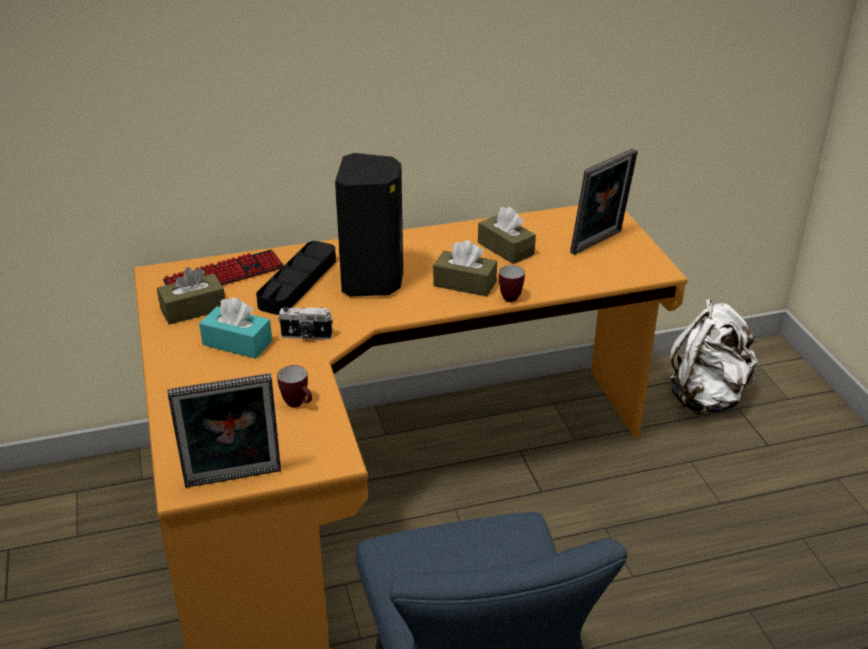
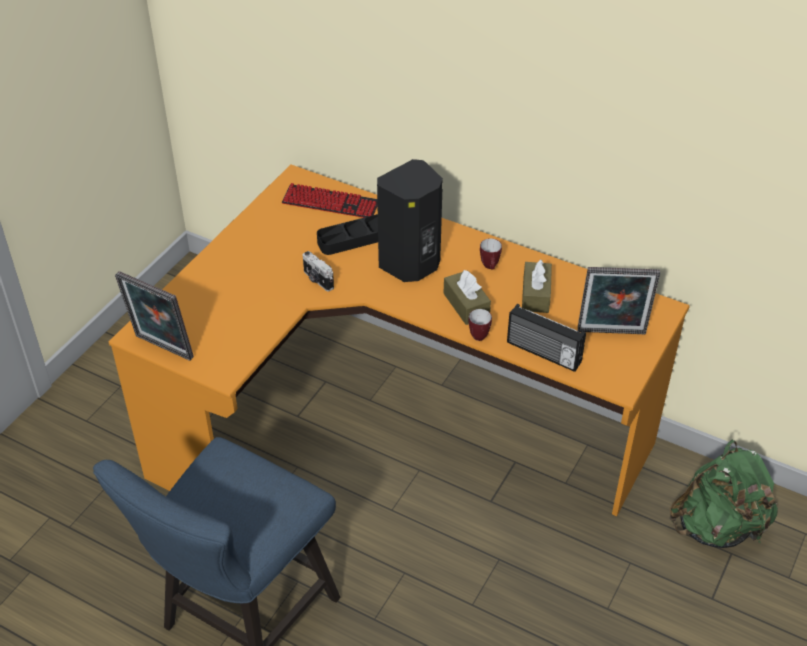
camera: 45 degrees right, 10 degrees up
brown tissue box [157,267,225,325] -> none
turquoise tissue box [199,297,272,359] -> none
mug [277,365,312,407] -> mug moved to [480,238,502,269]
white backpack [669,299,758,415] -> green backpack [670,440,778,548]
none -> radio [507,304,586,372]

